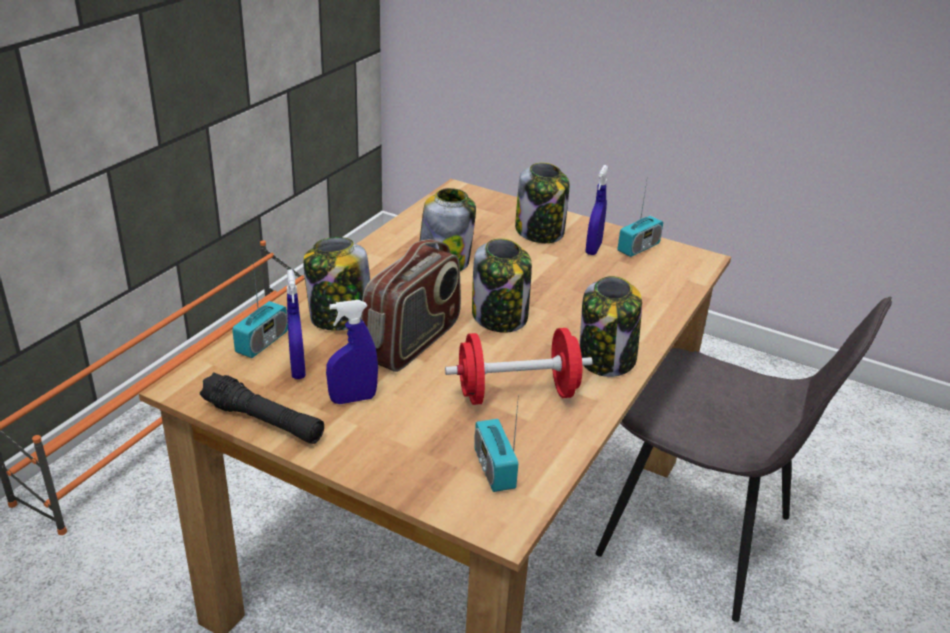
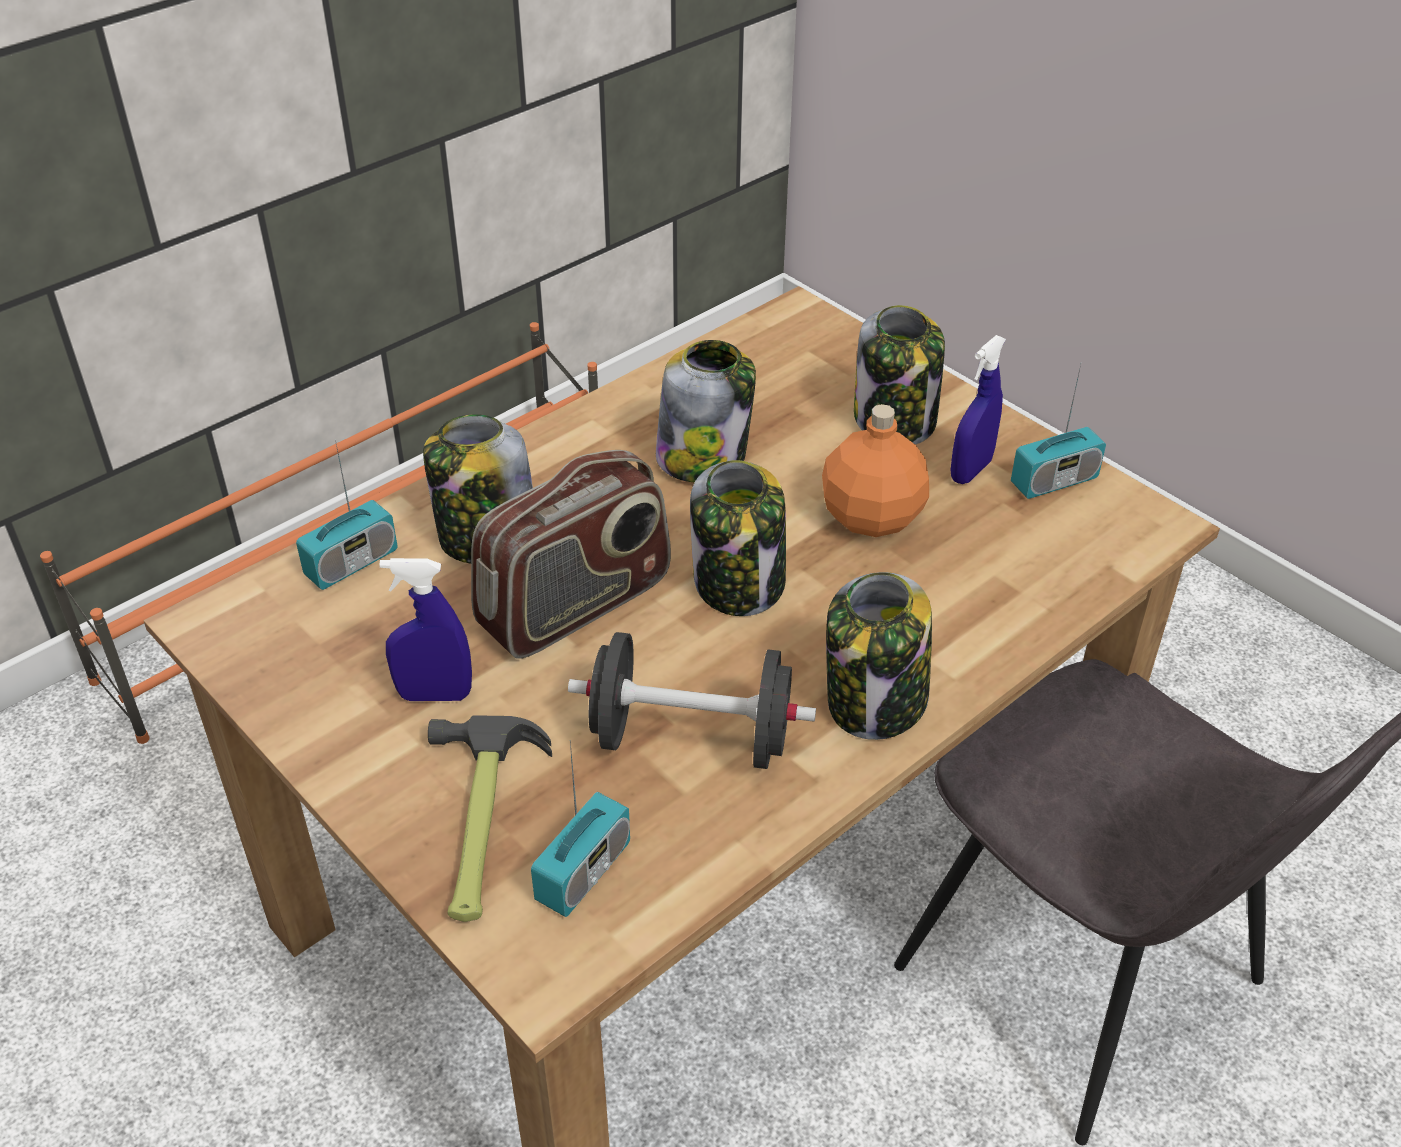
camera: 20 degrees right, 10 degrees up
black flashlight [200,372,324,444] -> none
blue spray bottle [287,269,306,379] -> none
red dumbbell [445,328,593,405] -> black dumbbell [568,632,816,769]
radio [474,394,519,492] -> radio turned 150 degrees counterclockwise [531,740,630,917]
none -> hammer [428,715,552,922]
none -> orange bottle [822,404,929,537]

